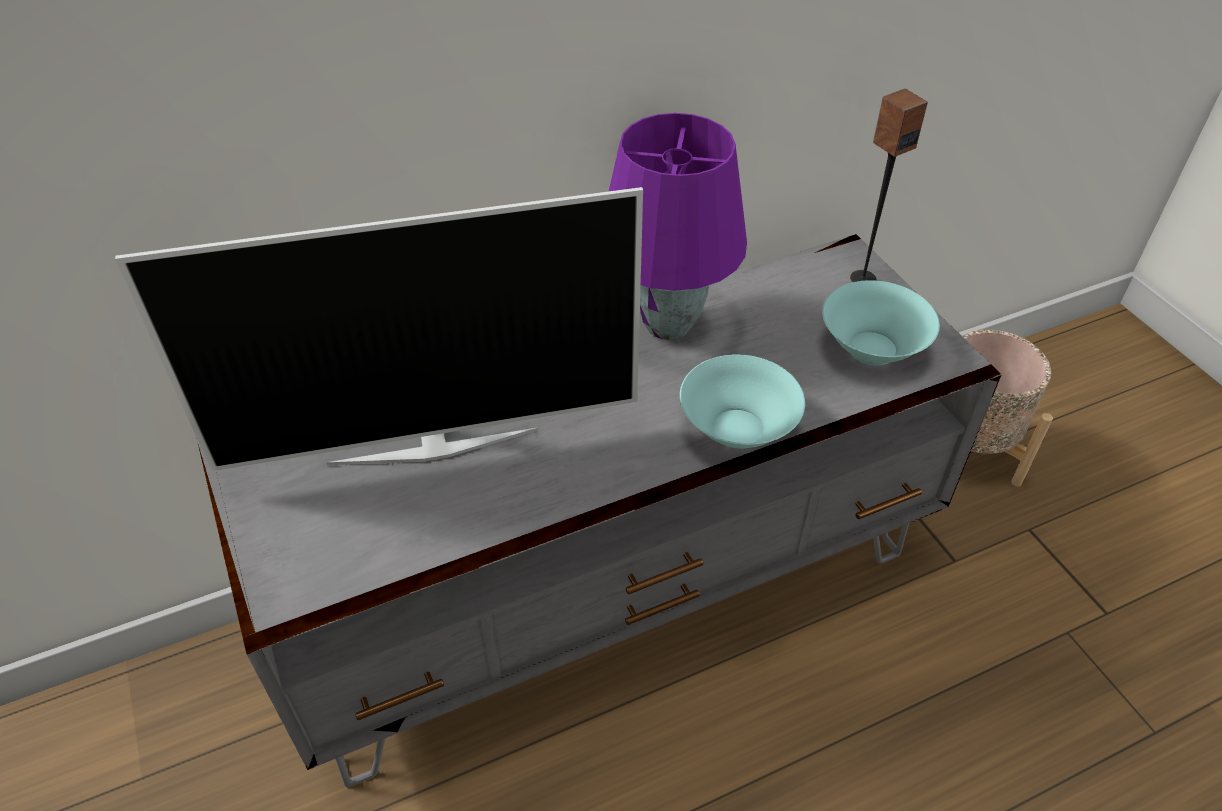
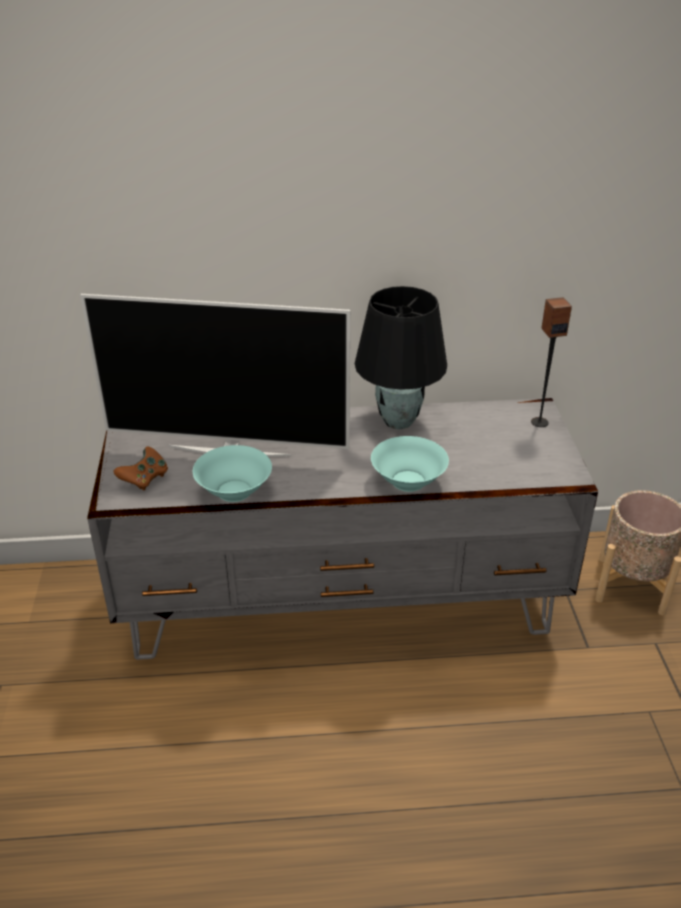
camera: 20 degrees right, 10 degrees down
purple table lamp [609,113,747,340] -> black table lamp [355,286,447,429]
turquoise bowl [822,280,940,366] -> turquoise bowl moved to [193,445,272,502]
none -> brown game controller [114,446,168,491]

